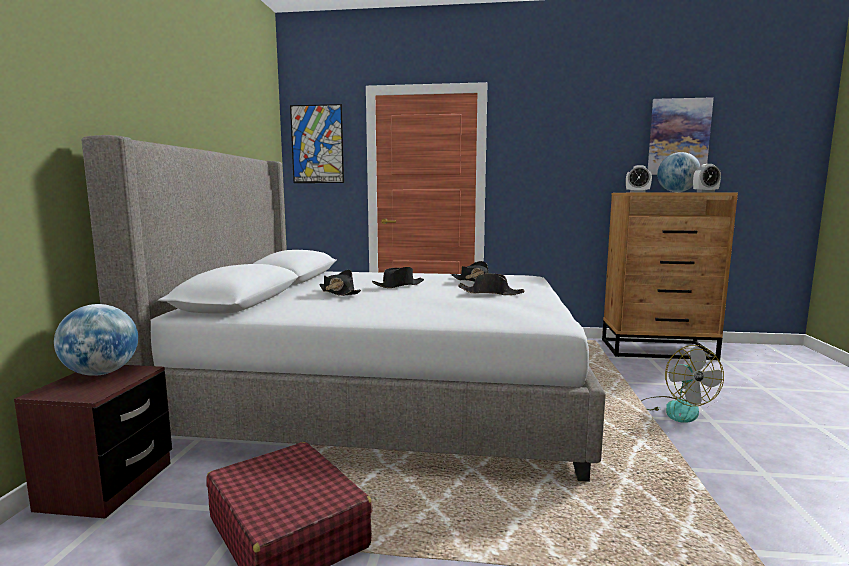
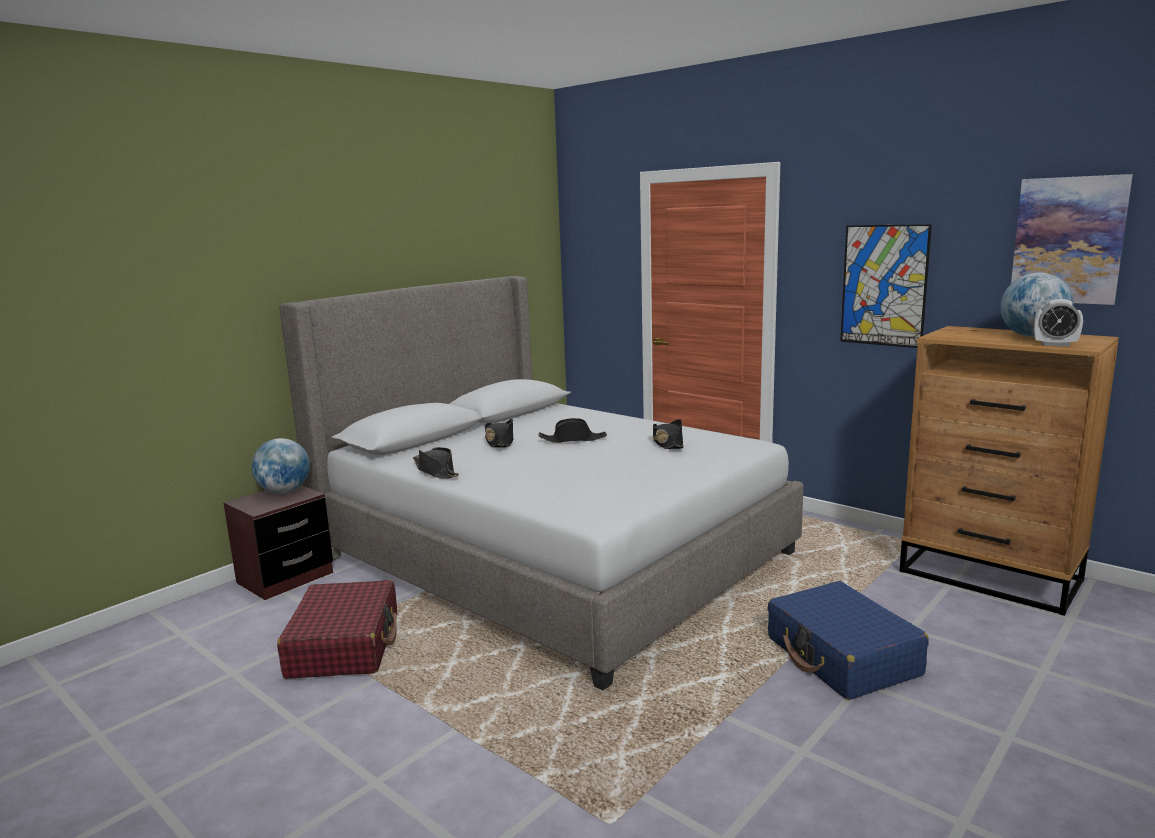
camera: 35 degrees right, 5 degrees up
picture [290,104,344,183] -> picture moved to [840,224,932,348]
black hat [458,273,525,295] -> black hat moved to [413,447,459,479]
alarm clock [626,165,652,192] -> none
fan [641,345,724,423] -> blue suitcase [767,581,929,700]

